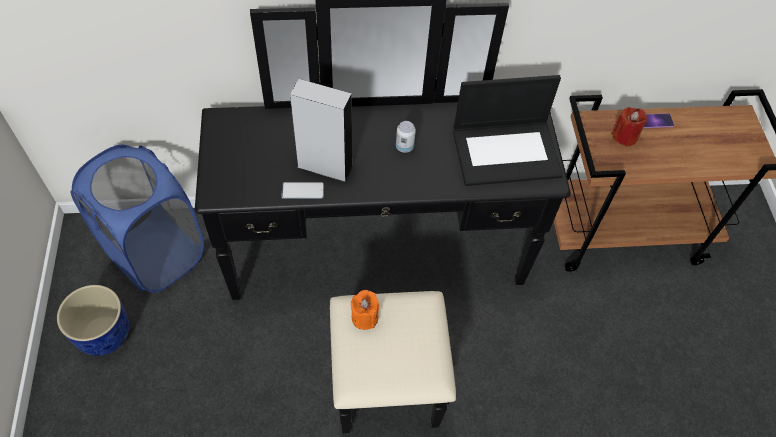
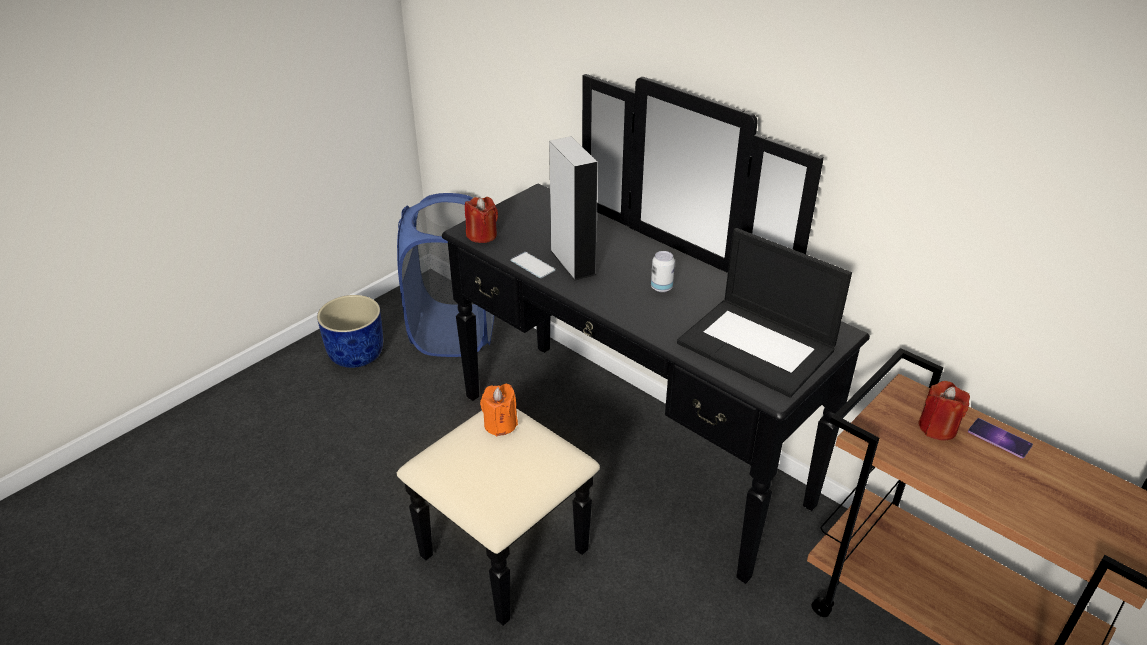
camera: 50 degrees right, 20 degrees down
none -> red candle [465,197,498,243]

